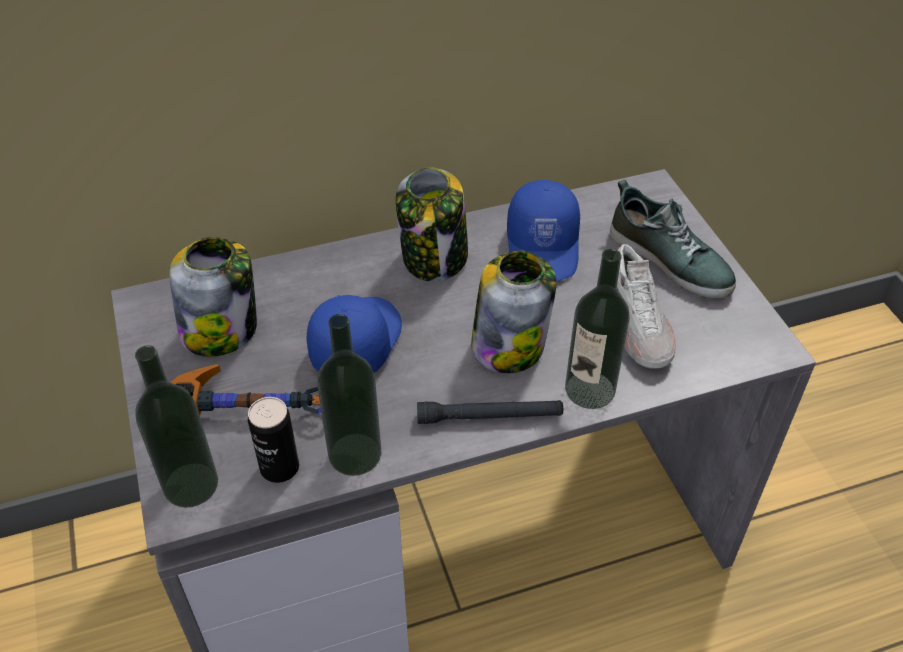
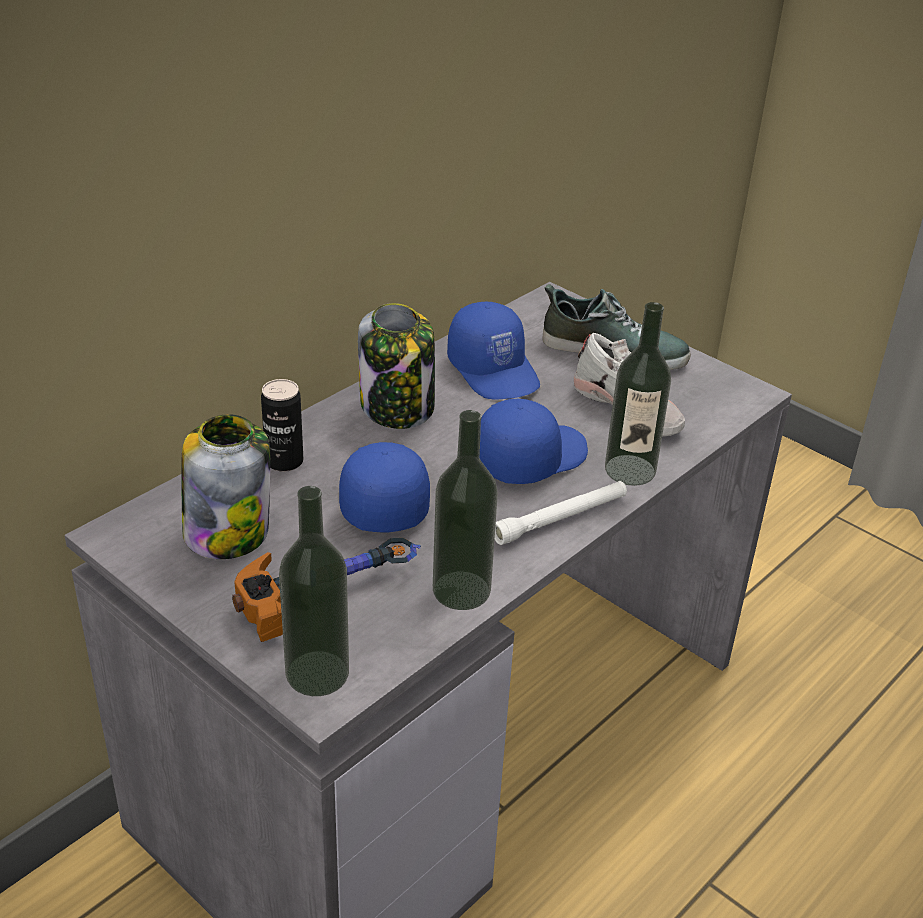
camera: 30 degrees left, 10 degrees down
can [248,397,299,483] -> can moved to [261,379,303,472]
black flashlight [417,400,563,424] -> white flashlight [495,481,627,545]
jar [471,250,557,373] -> blue cap [480,399,588,484]

